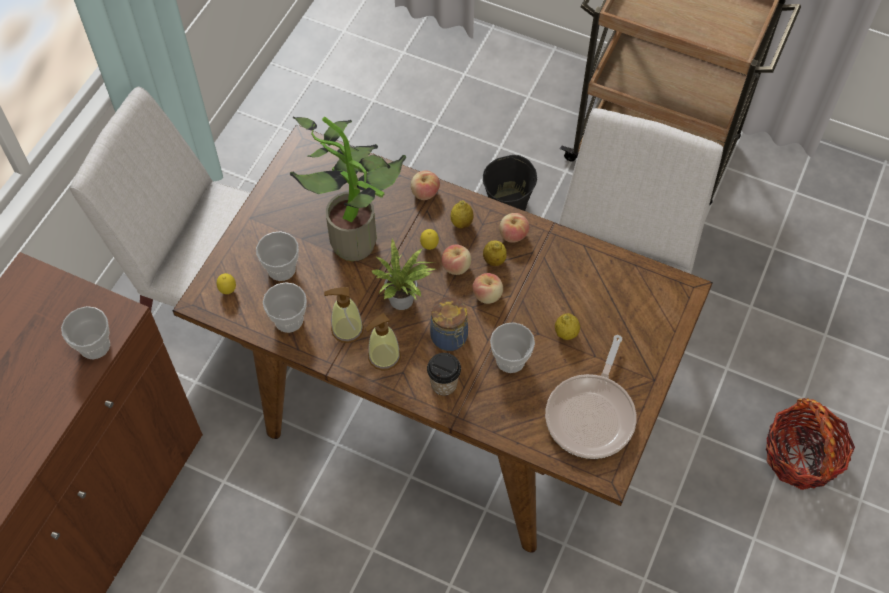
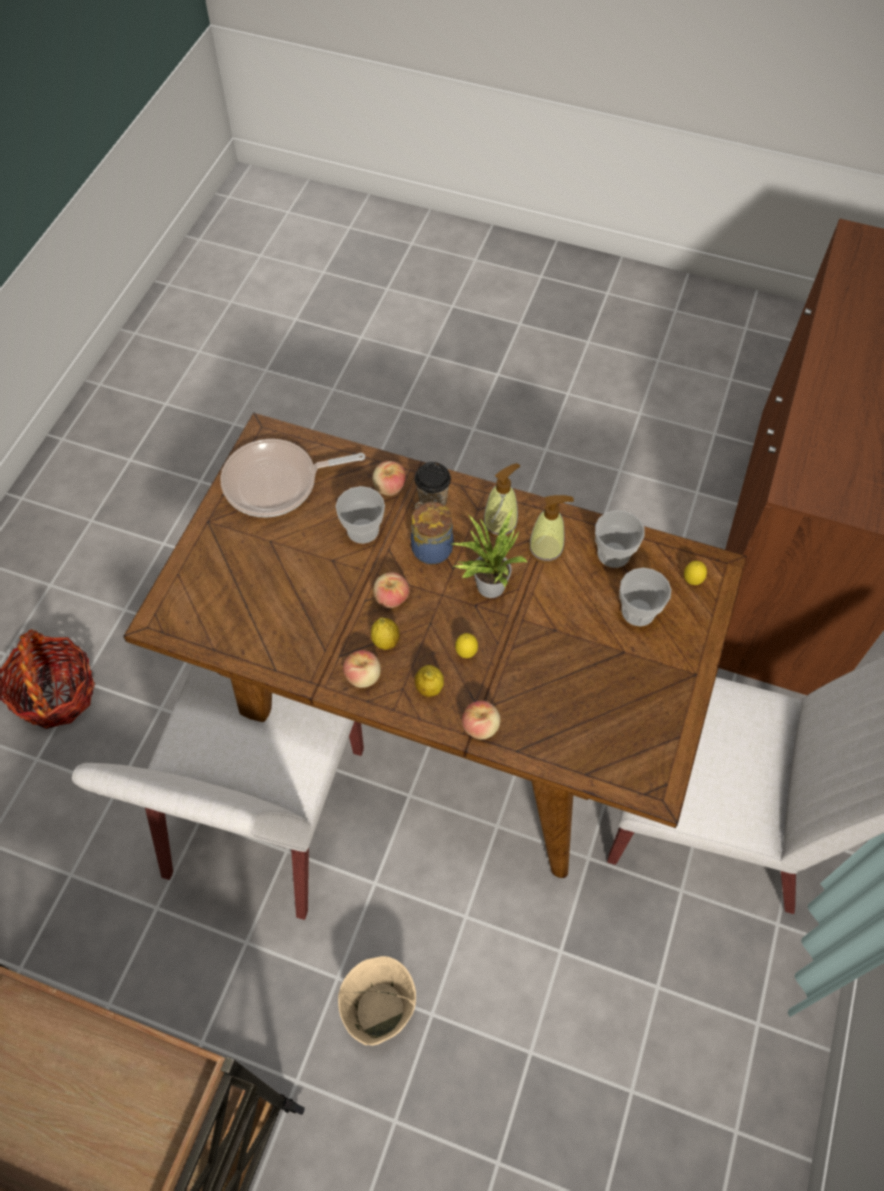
camera: 175 degrees right, 0 degrees up
cup [61,306,110,359] -> none
potted plant [290,116,406,261] -> none
apple [442,244,472,275] -> apple moved to [372,461,406,496]
black bucket [483,155,537,211] -> beige bucket [338,956,416,1046]
frying pan [545,335,637,459] -> frying pan turned 120 degrees counterclockwise [220,439,365,518]
lemon [555,313,580,340] -> none

